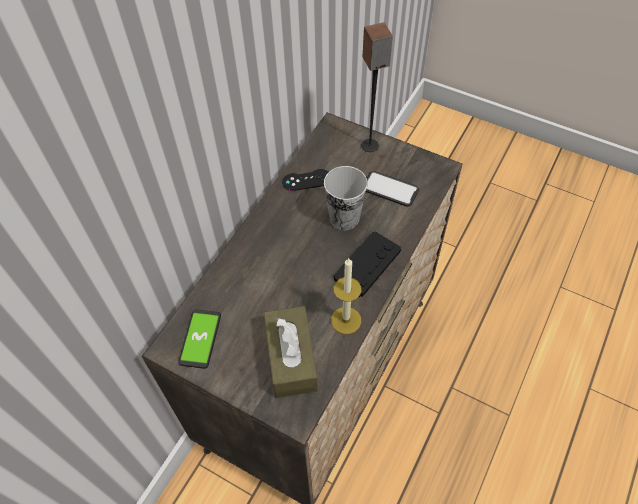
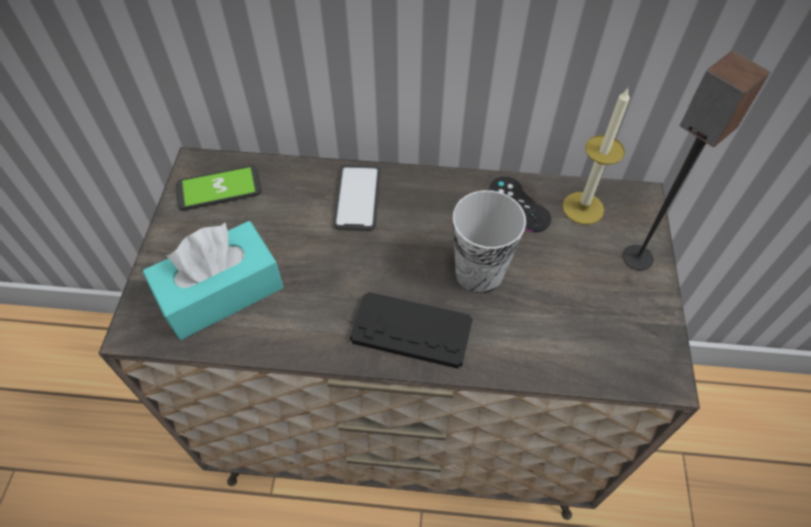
camera: 65 degrees right, 0 degrees up
brown tissue box [264,306,318,398] -> turquoise tissue box [142,221,283,340]
candle [331,258,362,334] -> candle moved to [562,88,630,224]
phone [366,171,419,207] -> phone moved to [333,165,380,230]

